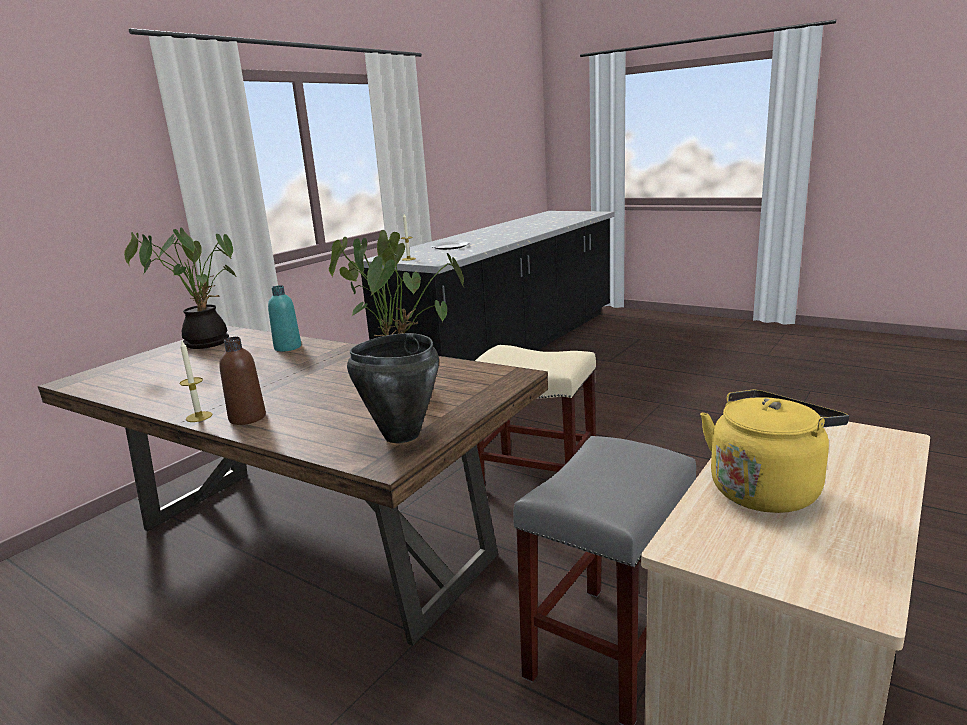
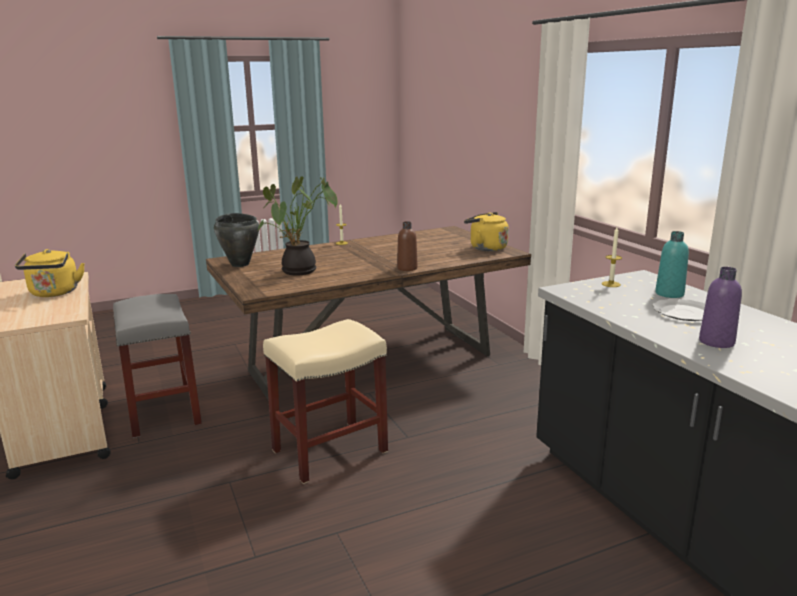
camera: 120 degrees right, 0 degrees up
potted plant [124,227,236,349] -> yellow kettle [464,212,509,251]
brown bottle [219,337,266,425] -> brown bottle moved to [397,221,418,271]
turquoise bottle [268,285,301,351] -> turquoise bottle moved to [655,231,689,298]
none -> purple bottle [699,267,742,348]

